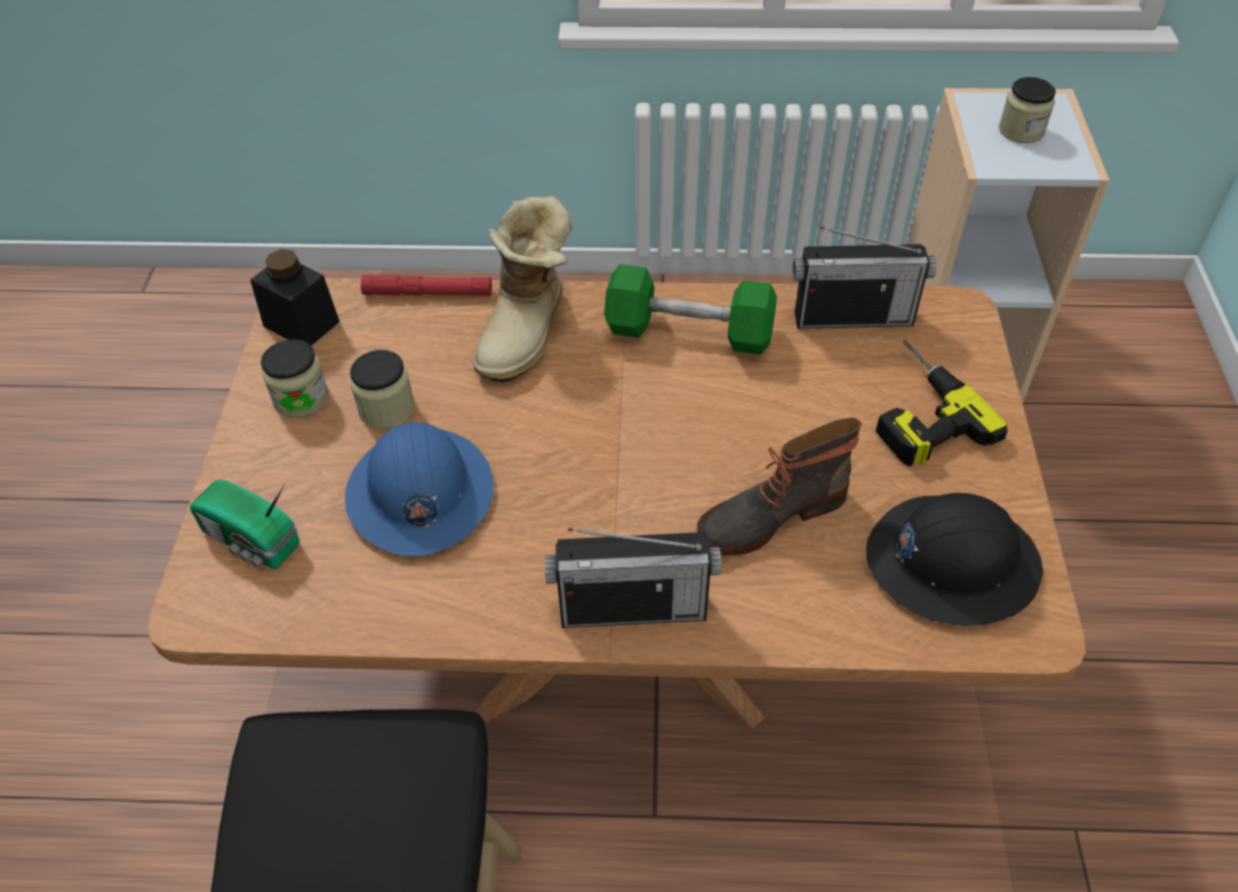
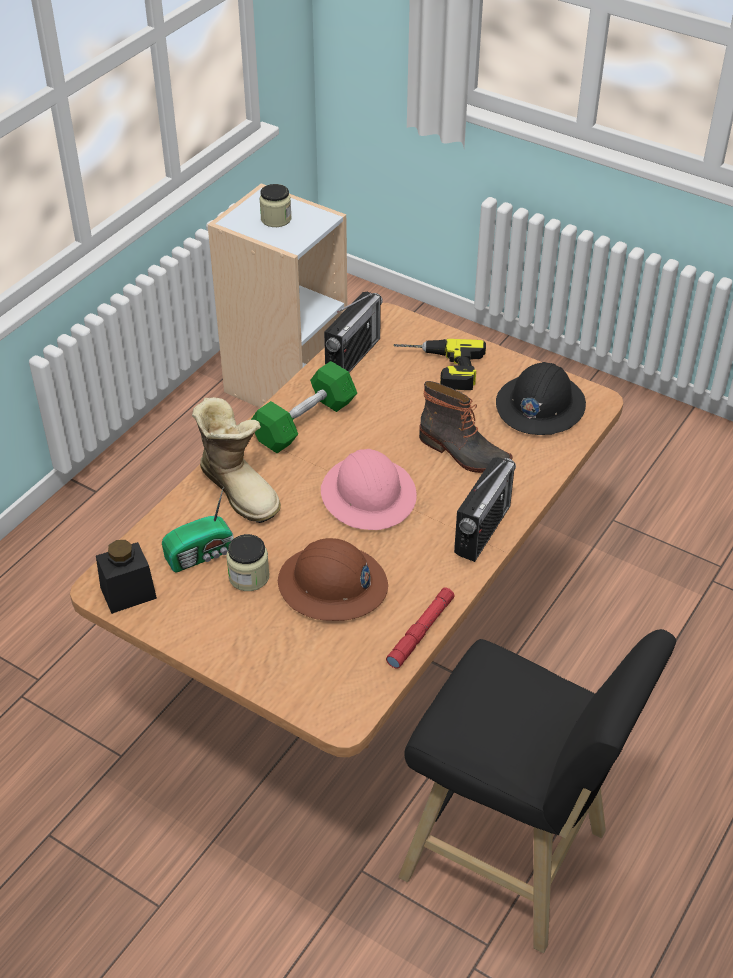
camera: 60 degrees left, 5 degrees down
radio [190,479,300,570] -> radio moved to [162,487,234,573]
jar [261,339,329,418] -> none
blue hard hat [345,422,494,556] -> brown hard hat [278,538,388,621]
red flashlight [361,275,492,296] -> red flashlight moved to [386,587,455,669]
boot [697,417,862,555] -> boot turned 60 degrees counterclockwise [419,381,513,473]
none -> pink hard hat [321,449,417,530]

